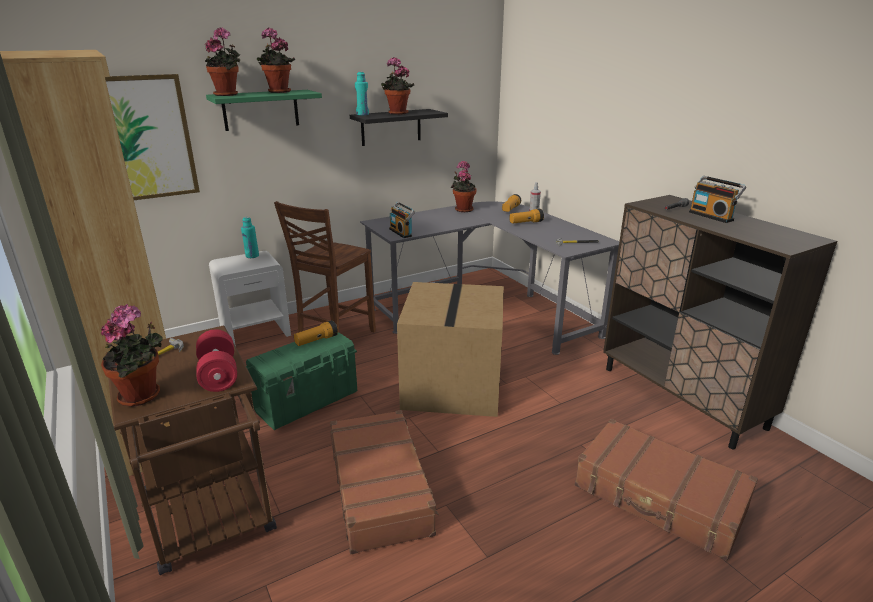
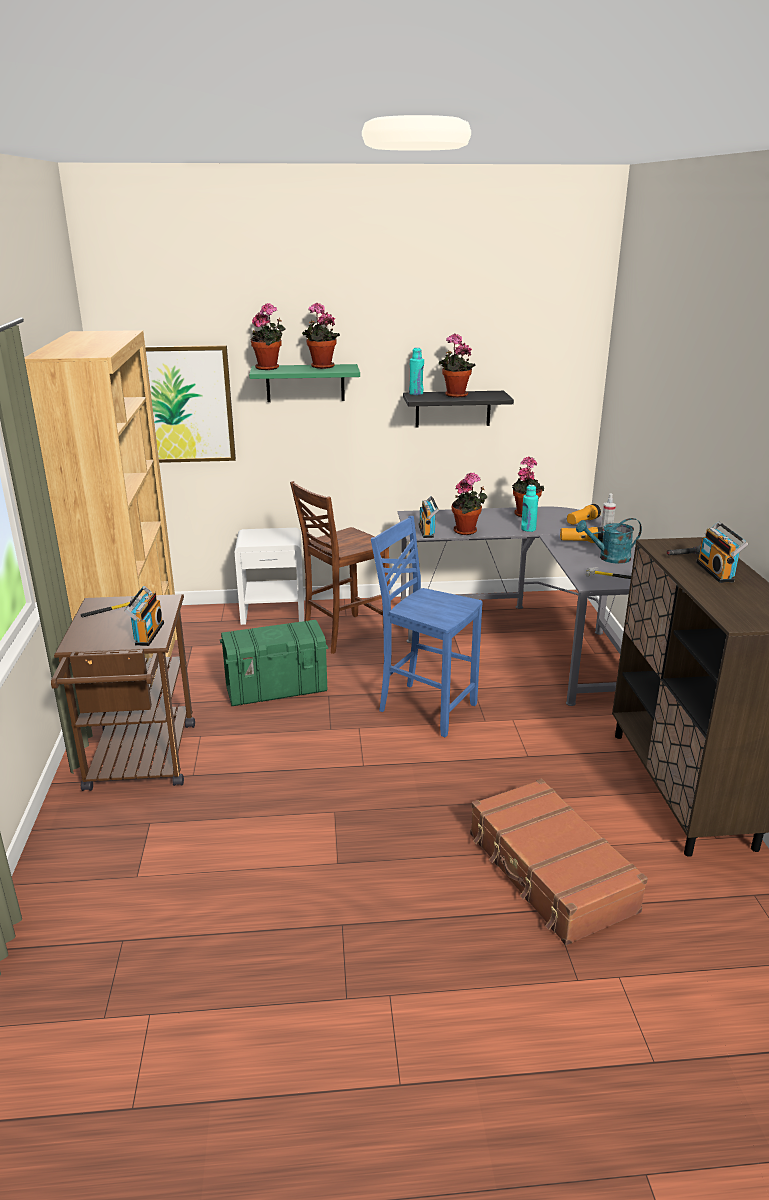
camera: 25 degrees right, 0 degrees up
potted plant [101,304,163,406] -> potted plant moved to [452,473,487,535]
red dumbbell [196,329,237,392] -> radio [124,586,164,646]
turquoise bottle [241,217,259,258] -> turquoise bottle moved to [521,485,538,532]
flashlight [294,320,338,346] -> none
brown suitcase [330,410,439,554] -> none
cardboard box [397,282,504,417] -> blue chair [371,516,483,737]
none -> turquoise watering can [576,518,642,564]

